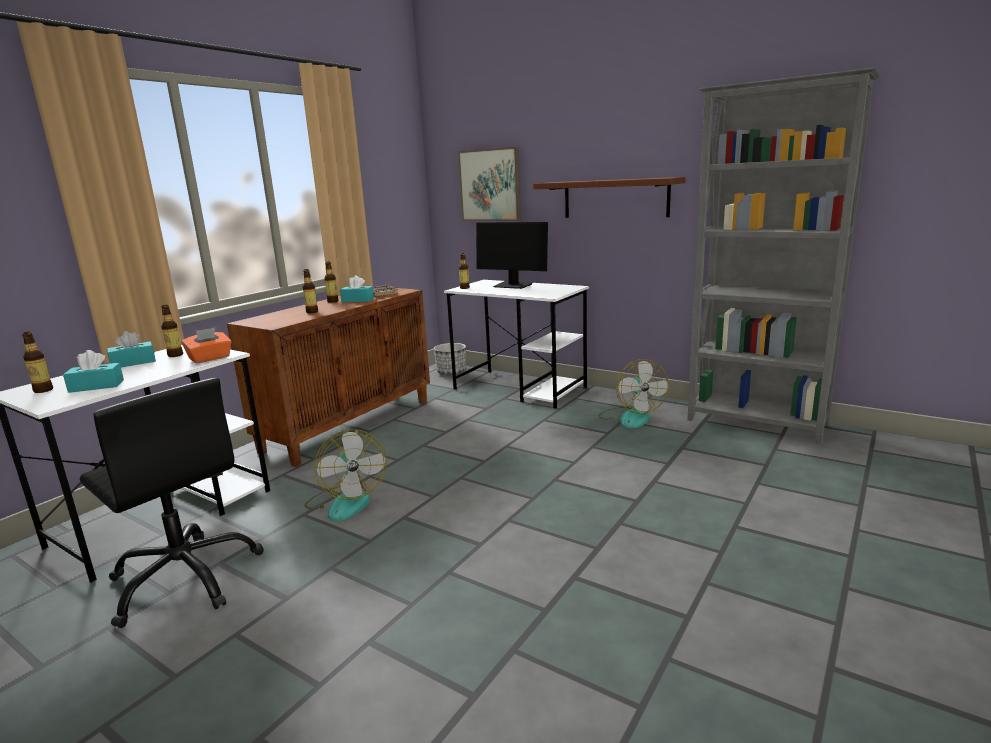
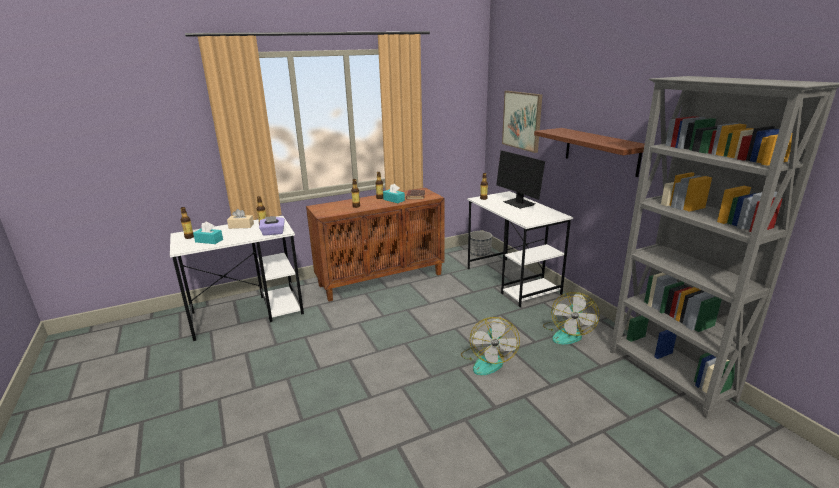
camera: 30 degrees right, 5 degrees up
black office chair [80,378,263,628] -> none
turquoise tissue box [107,331,156,367] -> beige tissue box [227,209,254,229]
orange tissue box [181,328,232,363] -> purple tissue box [259,216,285,236]
fan [305,429,387,521] -> fan moved to [461,317,520,375]

